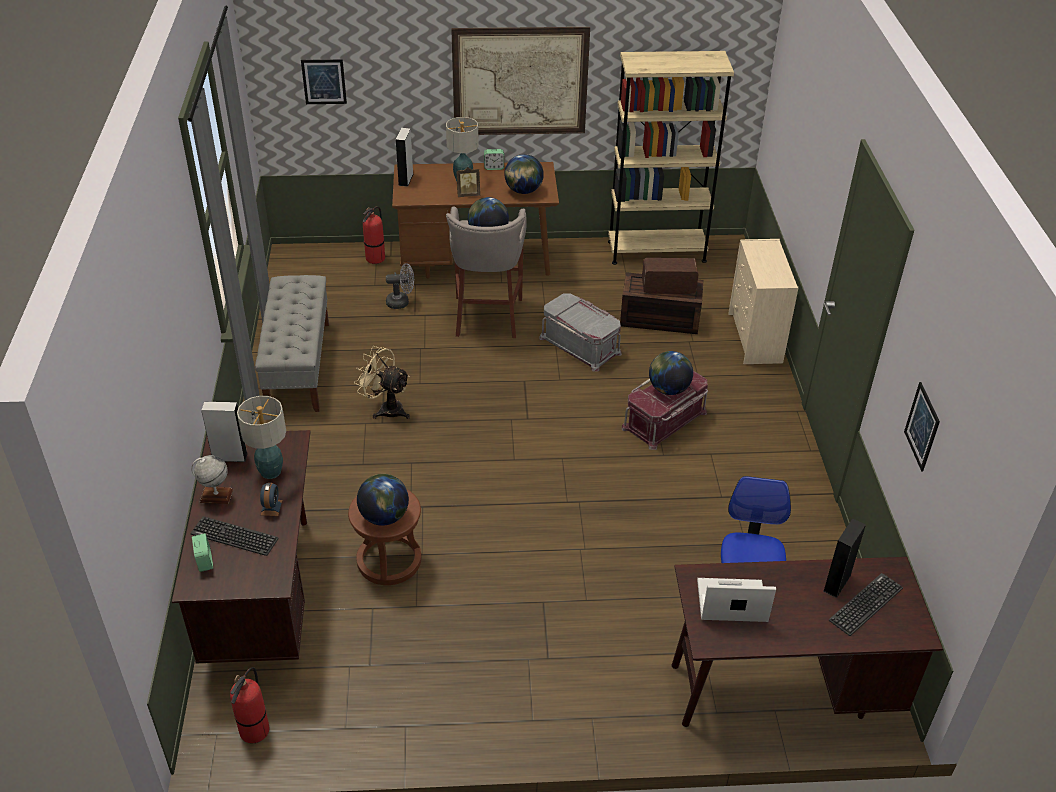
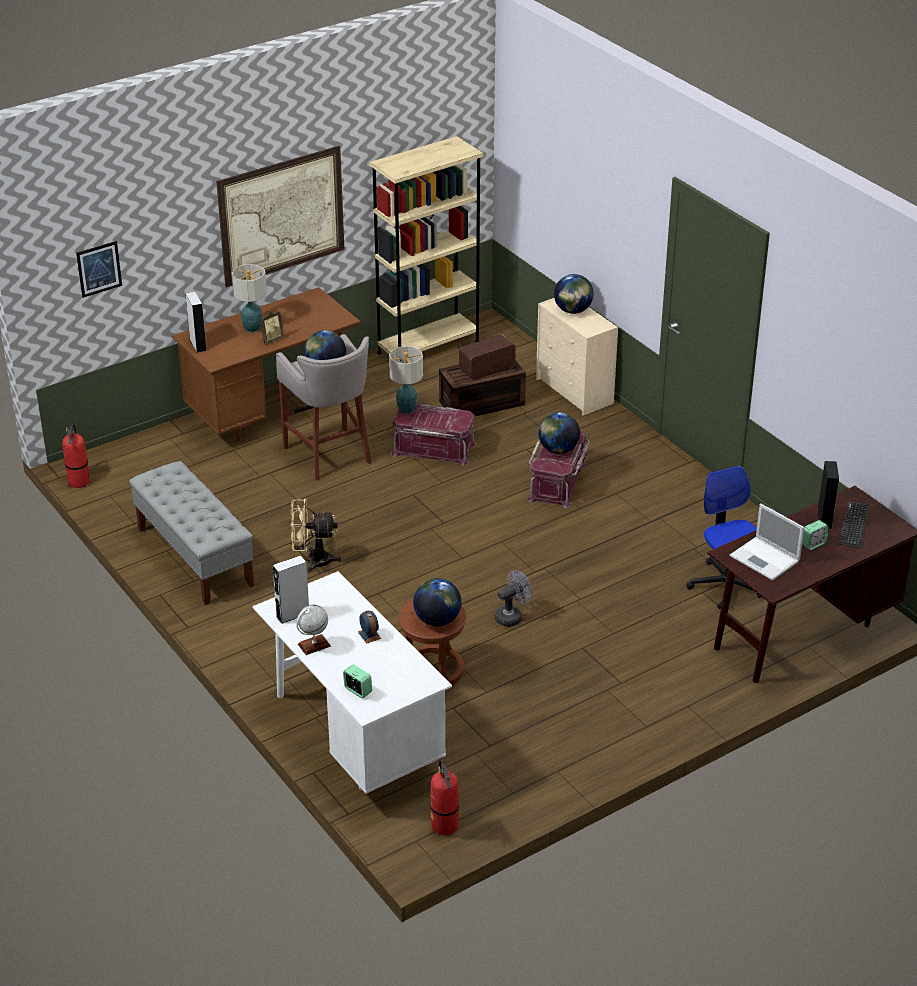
camera: 30 degrees left, 5 degrees down
brown desk [172,430,310,663] -> white desk [252,571,452,794]
keyboard [191,516,279,556] -> none
table lamp [237,396,286,479] -> table lamp moved to [389,346,423,414]
fire extinguisher [363,207,385,264] -> fire extinguisher moved to [62,424,90,488]
grey fan [386,263,414,309] -> grey fan moved to [495,570,532,627]
alarm clock [484,149,504,170] -> alarm clock moved to [802,520,829,550]
globe [504,154,544,194] -> globe moved to [554,274,594,314]
grey storage box [539,294,622,372] -> red storage box [391,404,476,466]
laptop [697,578,776,622] -> laptop turned 105 degrees counterclockwise [730,504,804,581]
picture [904,382,940,471] -> none

